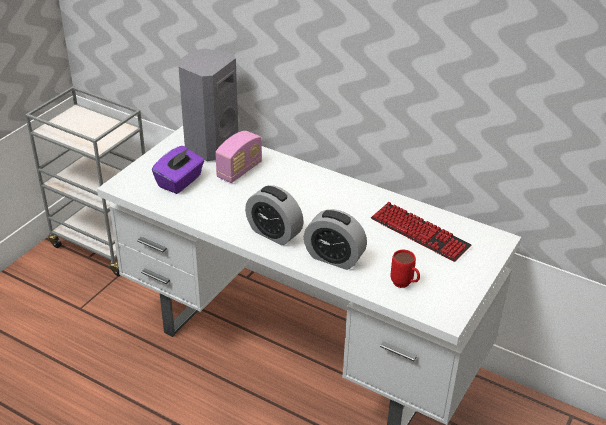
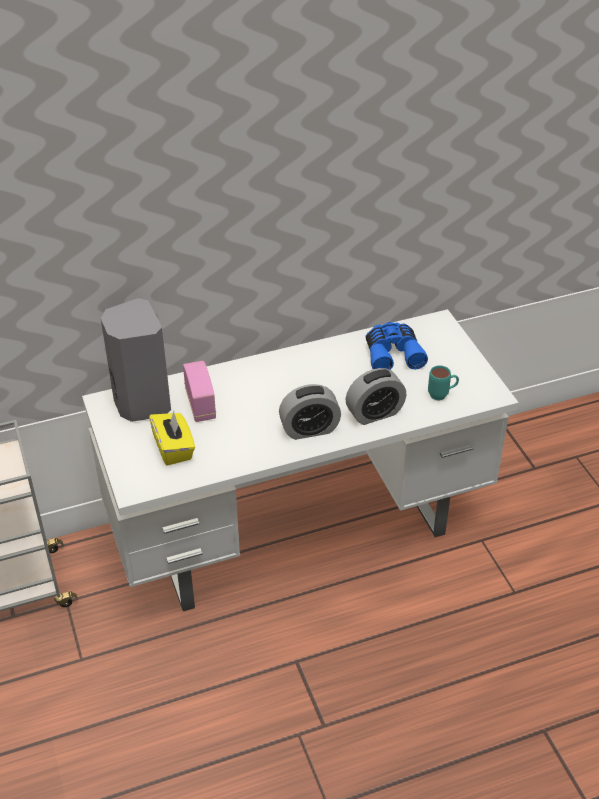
camera: 50 degrees left, 5 degrees up
purple tissue box [152,146,204,194] -> yellow tissue box [149,411,195,466]
keyboard [371,202,471,262] -> blue binoculars [366,322,428,370]
red mug [390,250,420,288] -> turquoise mug [428,365,459,401]

